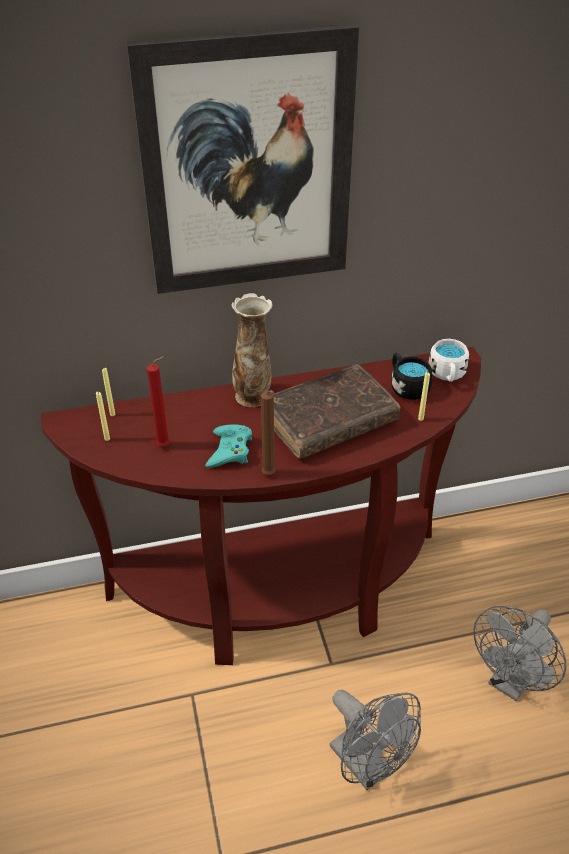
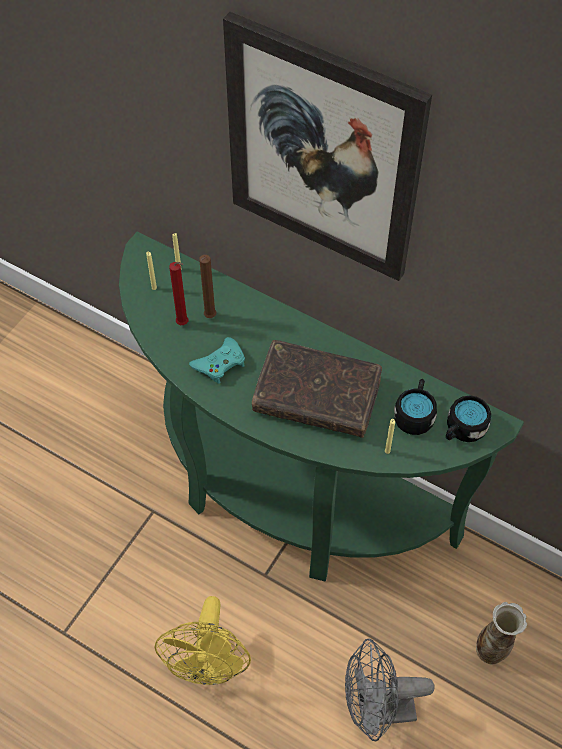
camera: 45 degrees right, 15 degrees up
brown console table [41,347,481,665] -> green console table [119,231,524,581]
vase [232,293,272,407] -> vase moved to [476,602,527,665]
brown candle [261,390,276,475] -> brown candle moved to [199,255,216,318]
grey fan [330,690,421,790] -> yellow fan [155,596,251,685]
white mug [428,339,469,382] -> black mug [446,395,491,442]

